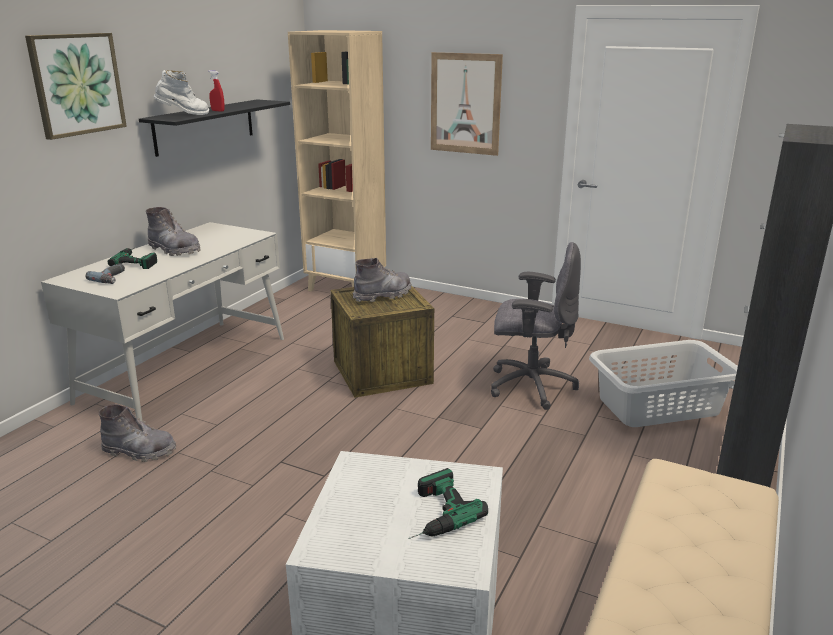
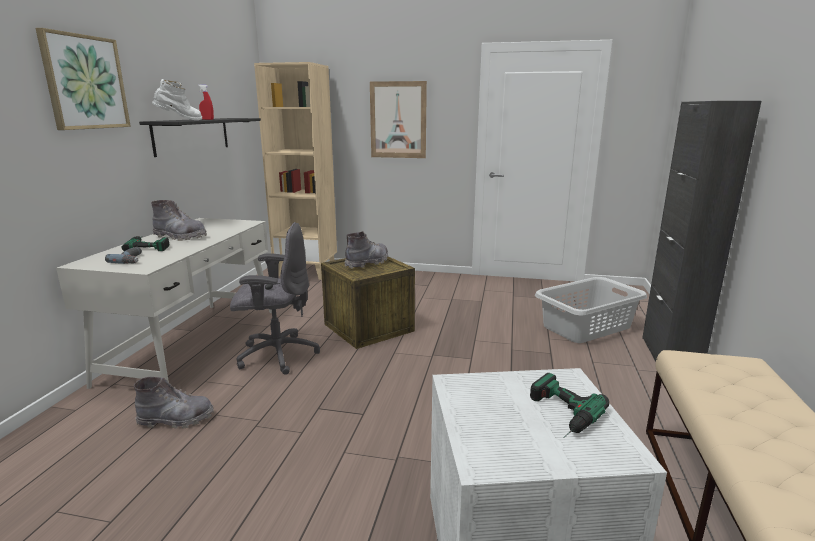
camera: 15 degrees left, 5 degrees down
grey office chair [491,242,581,410] -> grey office chair moved to [230,222,320,375]

